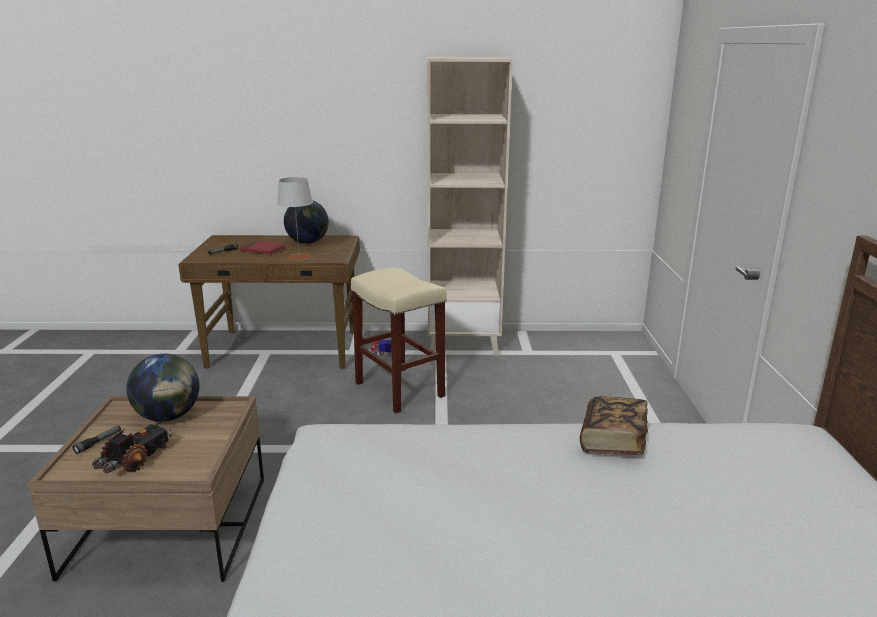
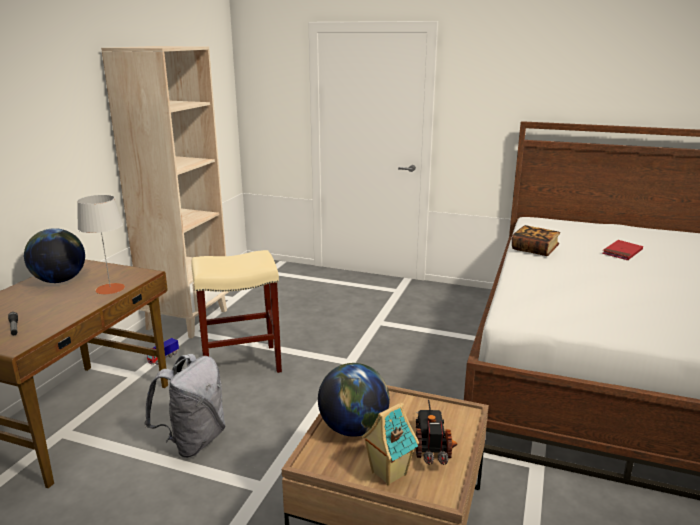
camera: 70 degrees left, 0 degrees up
flashlight [73,425,121,454] -> toy house [361,402,419,486]
toy truck [92,417,172,473] -> toy truck turned 45 degrees clockwise [416,400,457,465]
red book [240,241,286,254] -> red book moved to [602,240,643,260]
none -> grey backpack [144,354,226,458]

